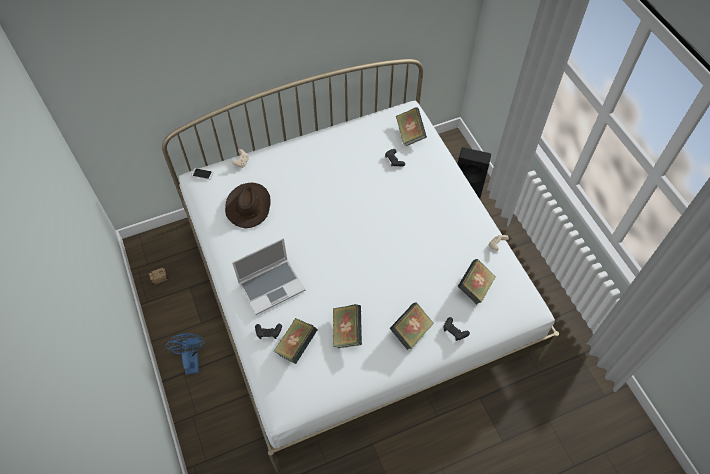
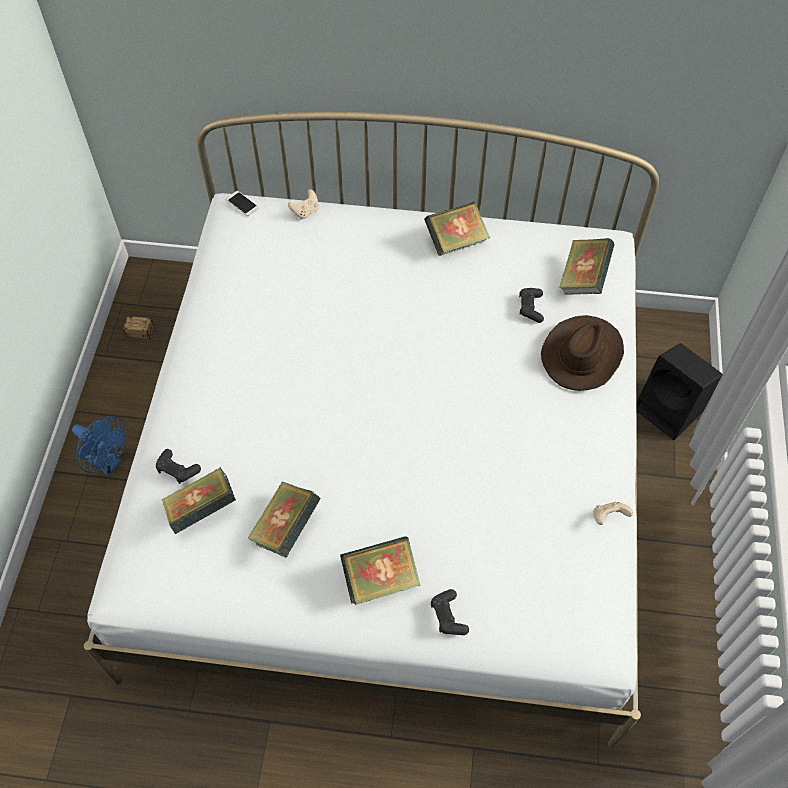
camera: 30 degrees right, 0 degrees up
blue fan [165,333,206,375] -> blue fan turned 105 degrees clockwise [72,416,126,476]
brown hat [225,183,271,228] -> brown hat moved to [541,315,624,391]
laptop [232,238,305,315] -> none
book [458,259,496,304] -> book moved to [424,202,490,256]

